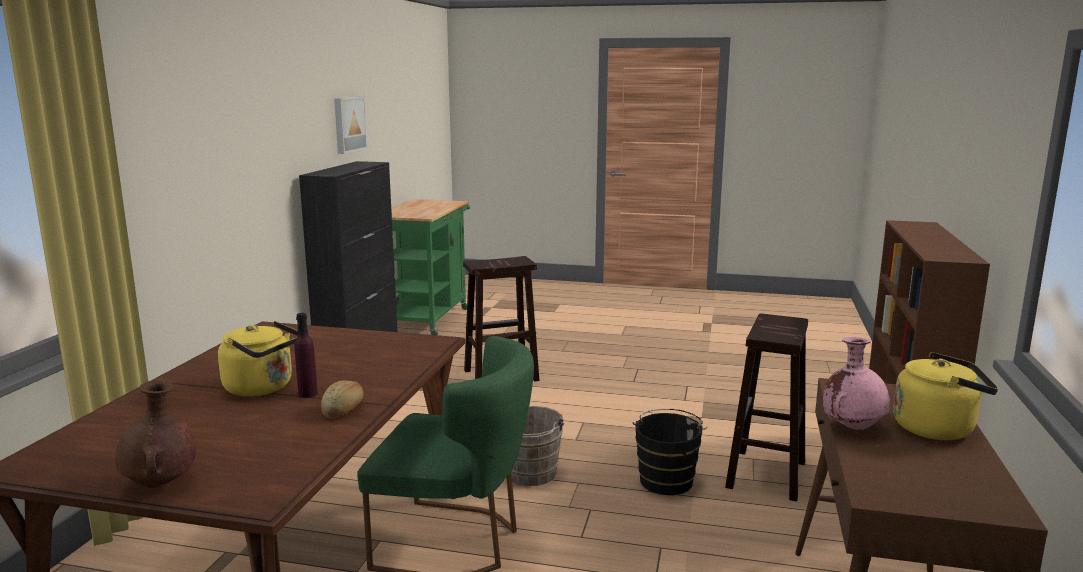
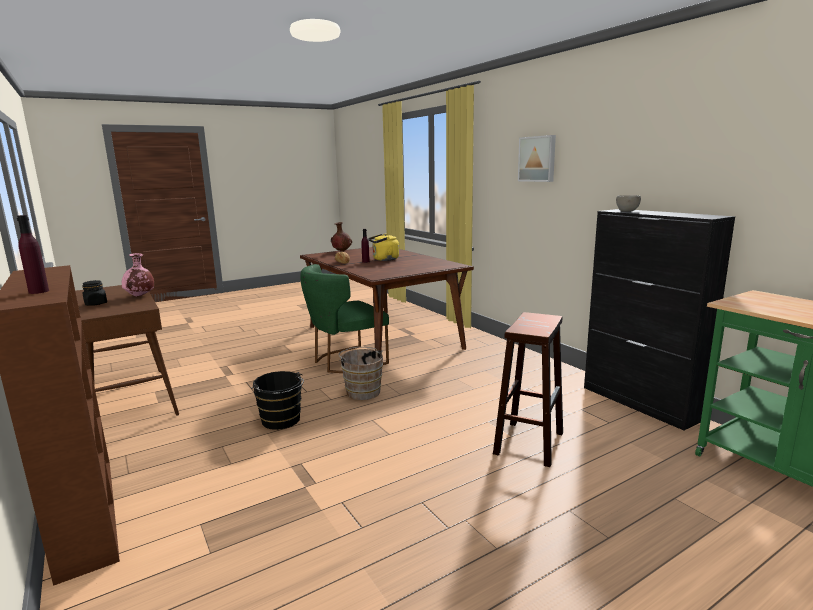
camera: 135 degrees right, 0 degrees up
picture [334,97,368,154] -> picture moved to [518,135,556,182]
brown stool [725,313,808,502] -> none
yellow kettle [893,352,998,440] -> black jar [82,280,107,306]
none -> purple bottle [17,215,49,294]
none -> grey bowl [616,195,641,212]

